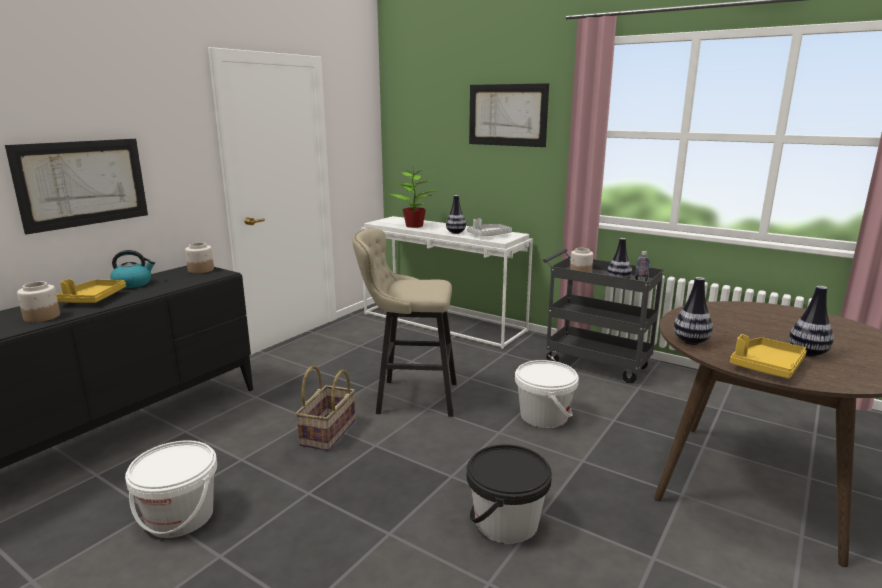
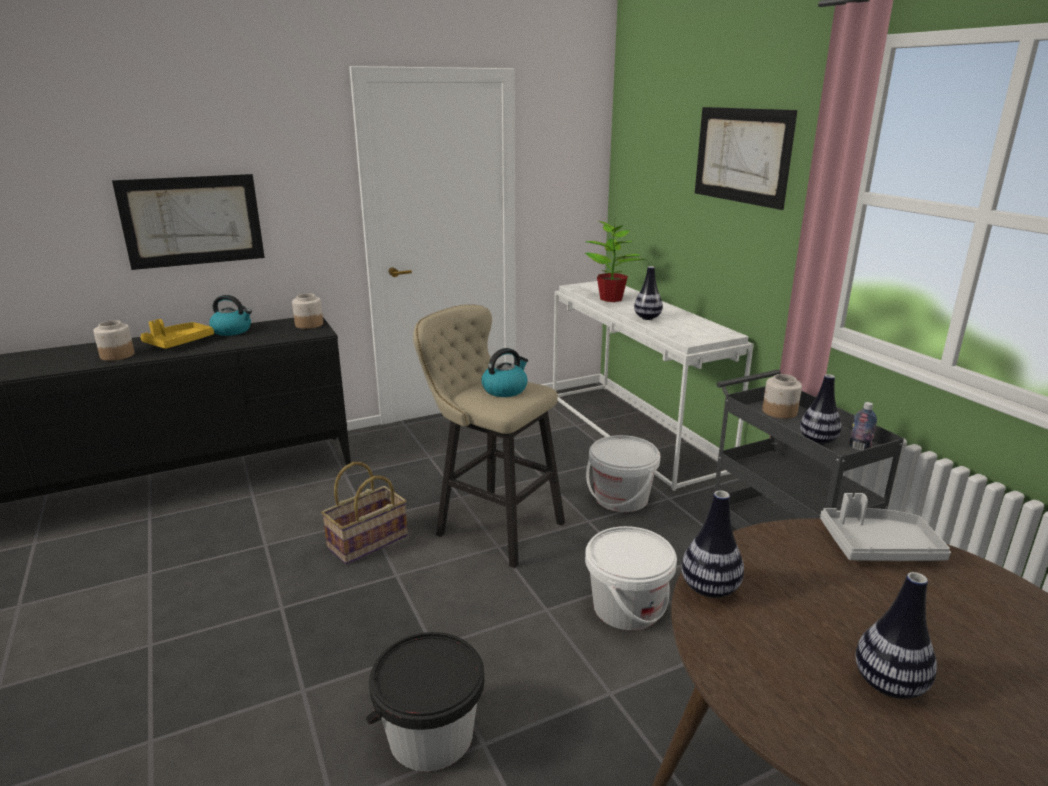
camera: 30 degrees right, 5 degrees up
white bucket [125,440,217,538] -> white bucket moved to [586,435,660,512]
grey tray [467,219,512,236] -> grey tray moved to [820,493,951,561]
yellow tray [730,334,807,379] -> none
none -> kettle [482,348,528,397]

